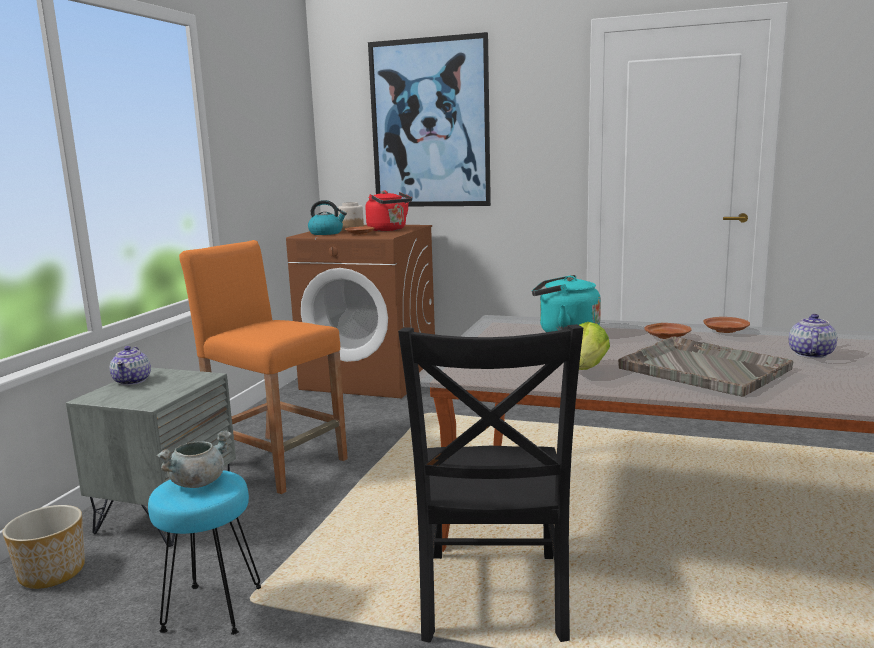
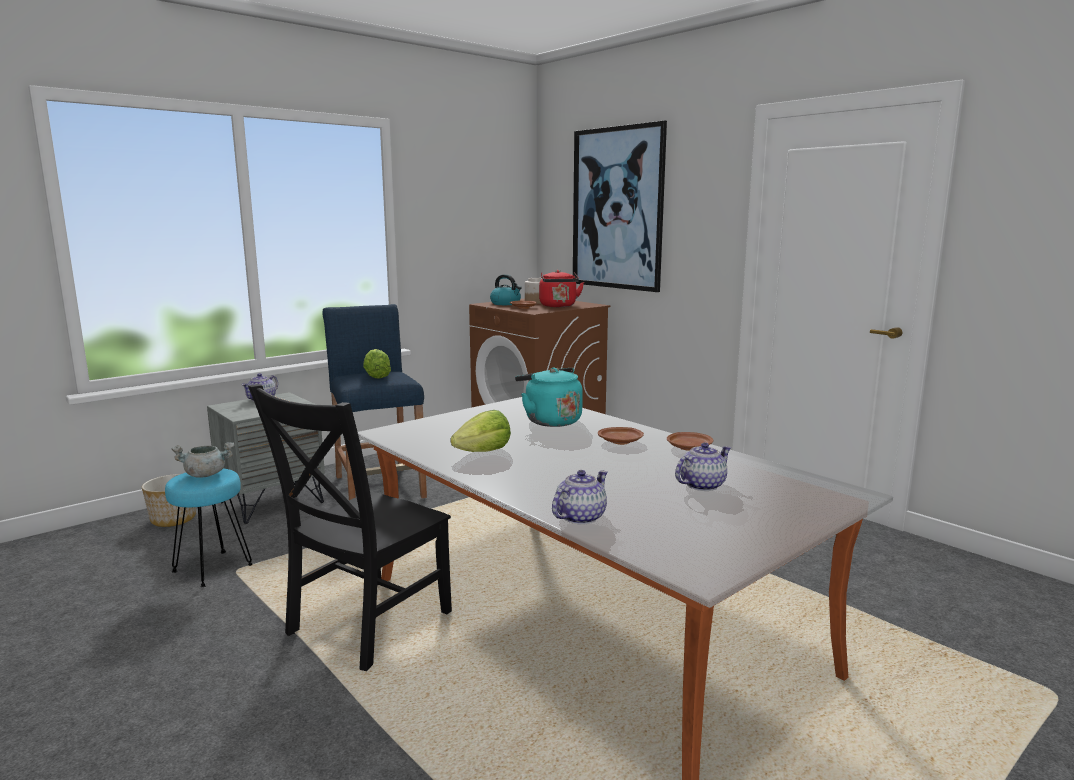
camera: 30 degrees right, 0 degrees up
orange stool [179,240,348,494] -> blue stool [322,304,427,500]
grey tray [618,337,793,396] -> none
none -> lettuce [363,349,391,379]
none -> teapot [552,470,608,525]

